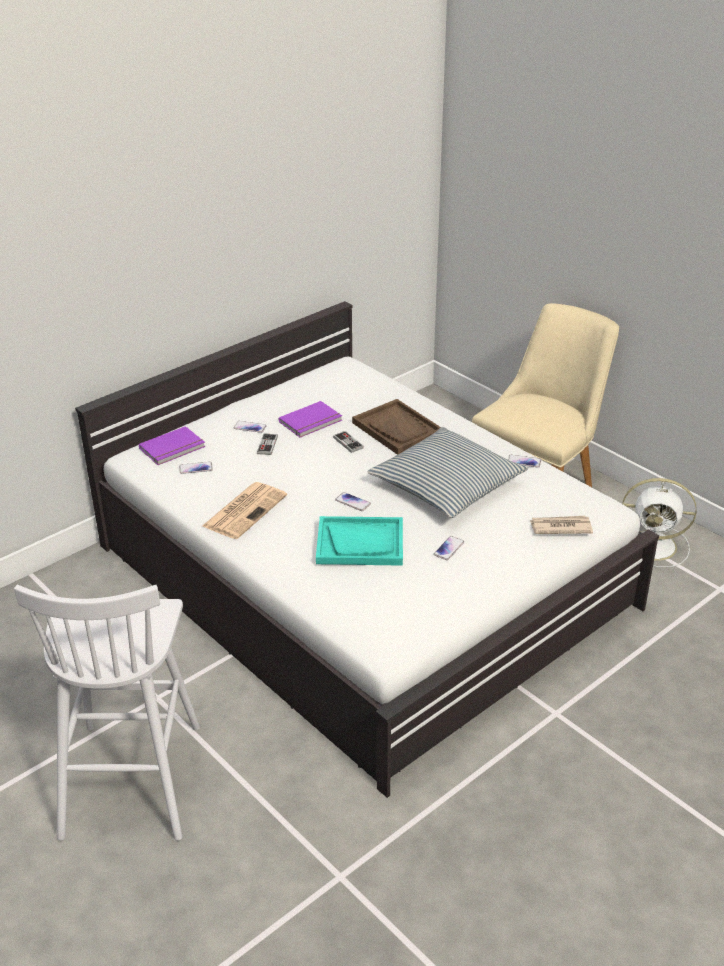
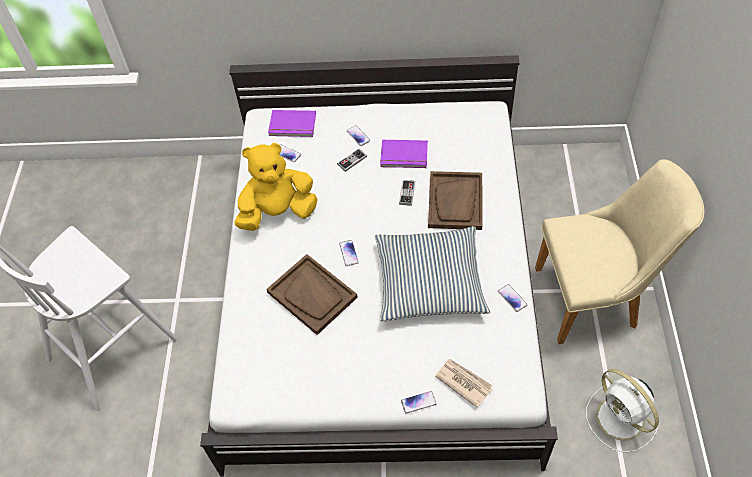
camera: 45 degrees right, 20 degrees up
newspaper [202,482,287,539] -> yellow plush toy [234,143,318,231]
turquoise tray [316,516,403,566] -> brown tray [266,254,358,335]
phone [433,536,464,560] -> phone moved to [401,391,437,413]

